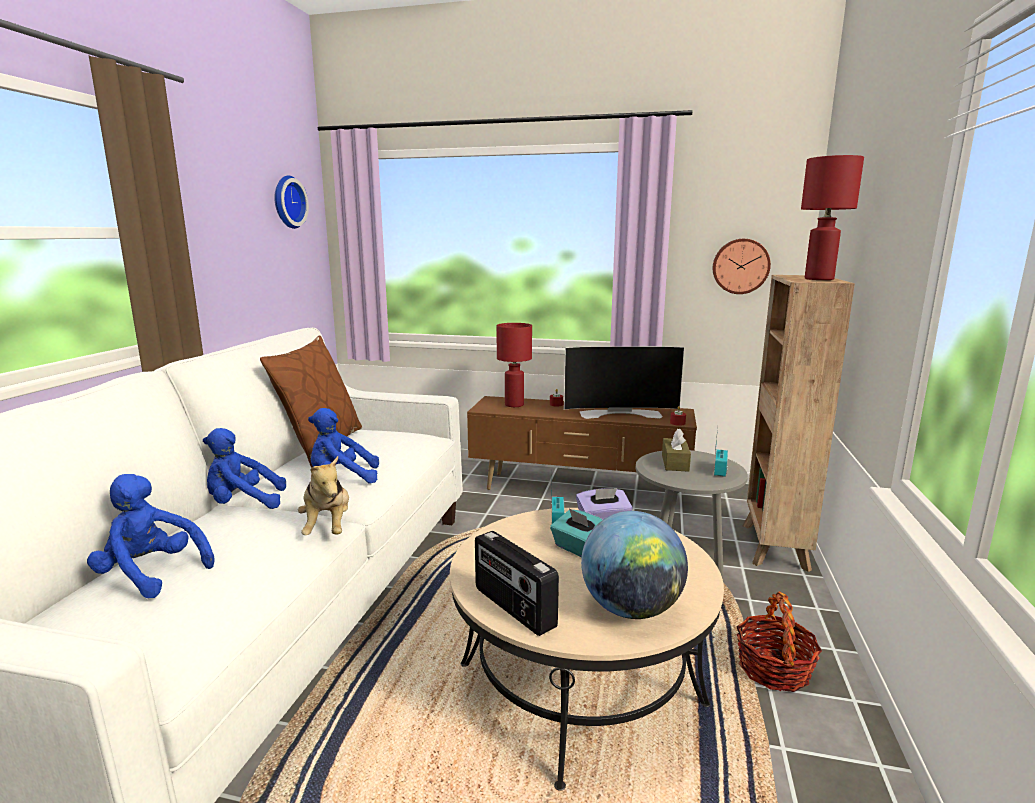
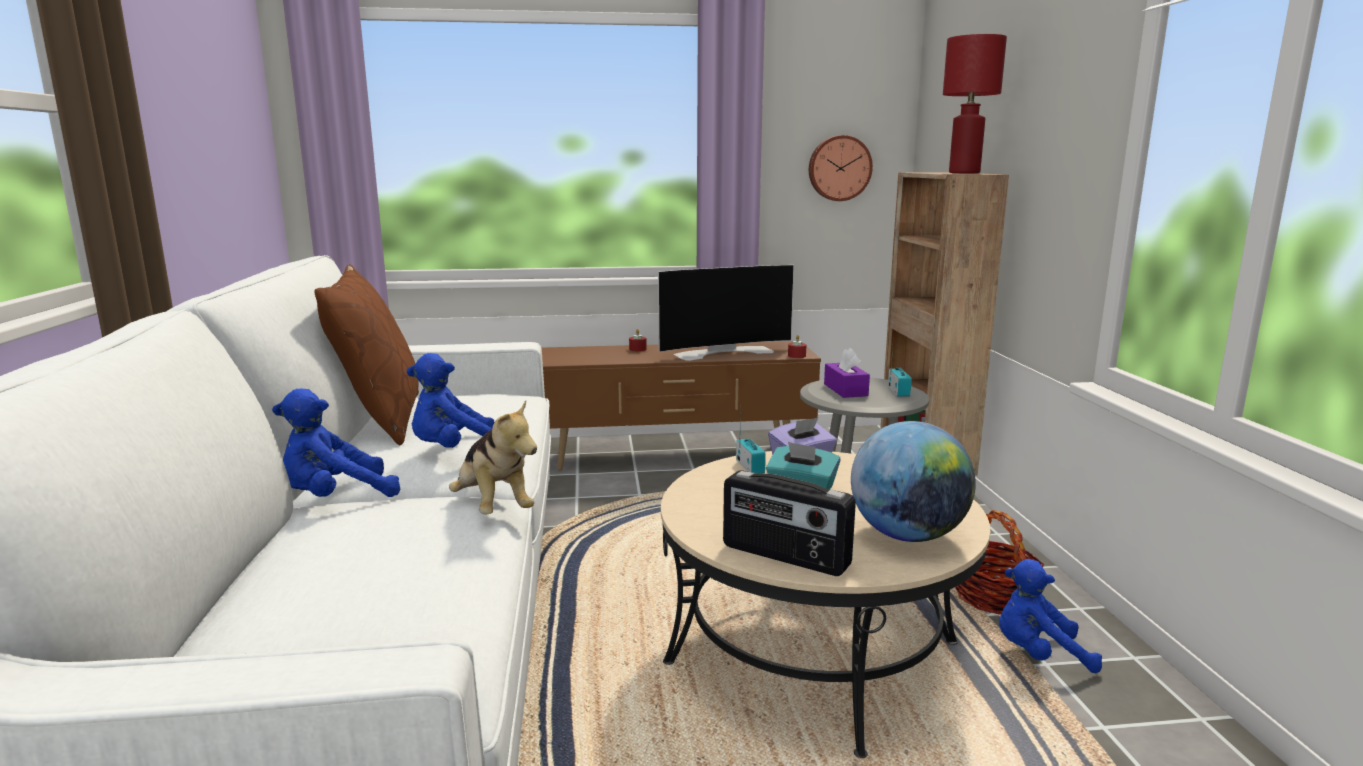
camera: 20 degrees left, 0 degrees up
blue plush toy [87,474,215,598] -> blue plush toy moved to [999,559,1102,673]
wall clock [274,175,309,229] -> none
red table lamp [496,323,532,407] -> none
brown tissue box [662,428,691,472] -> purple tissue box [824,348,870,398]

